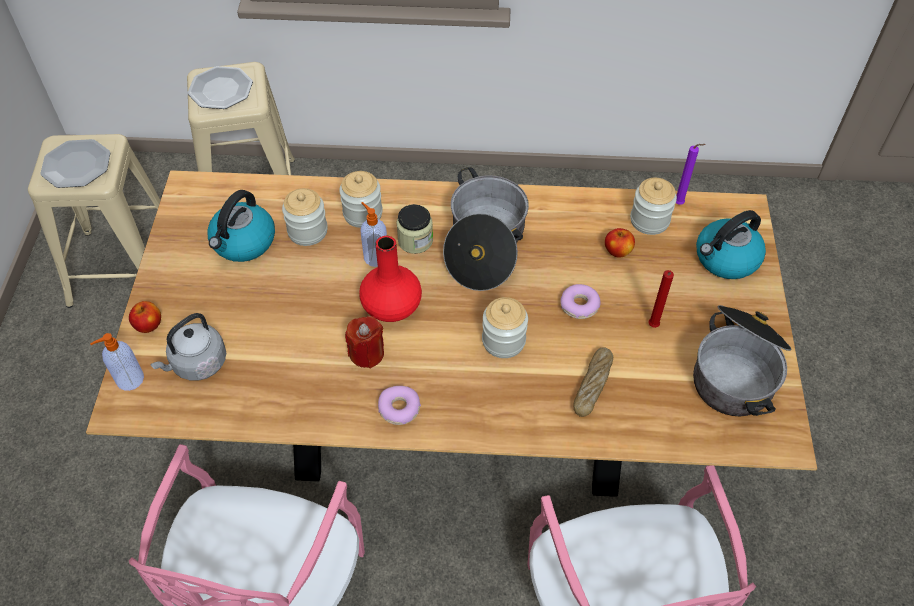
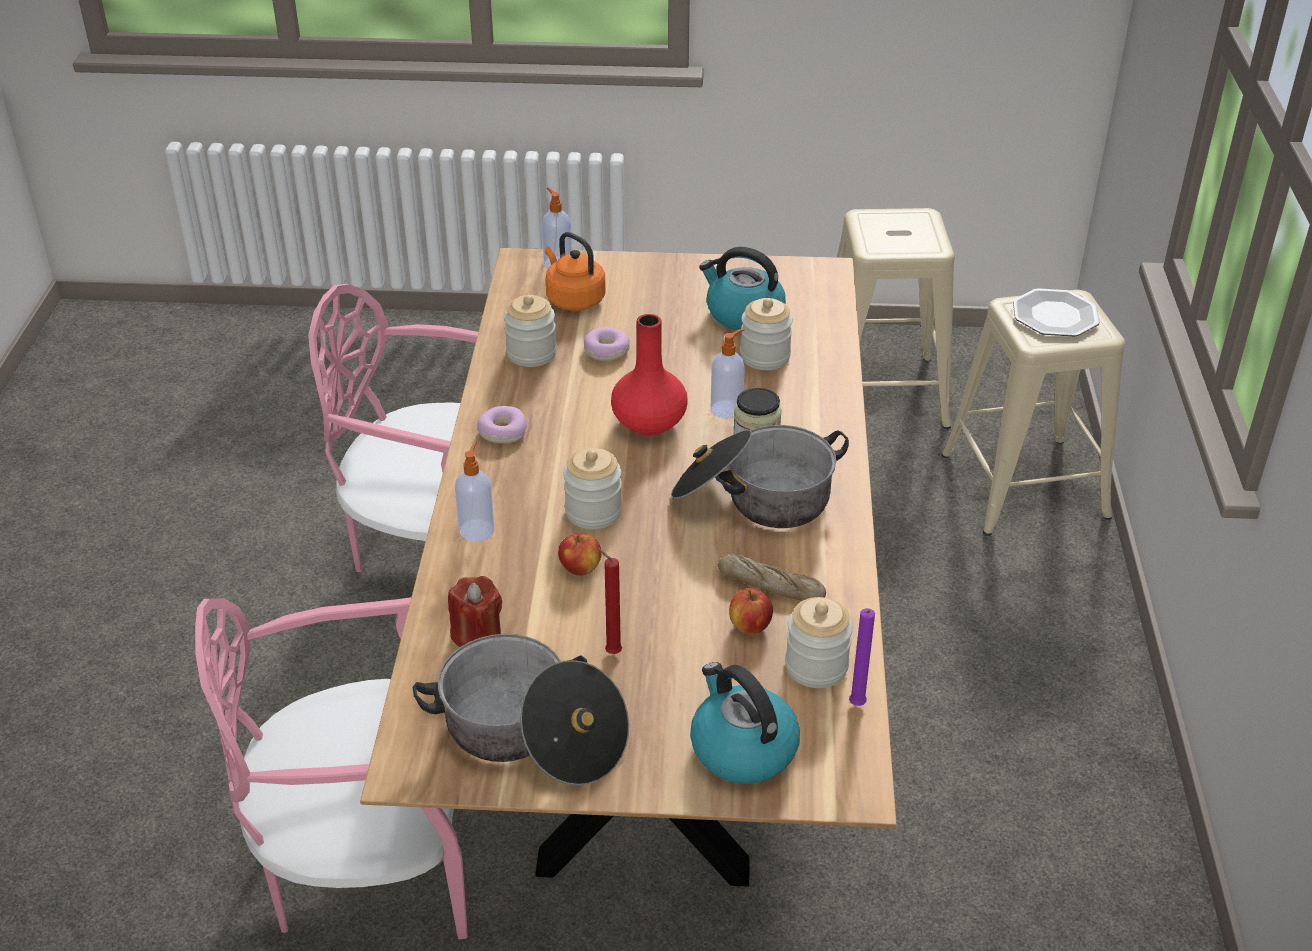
camera: 90 degrees right, 15 degrees down
plate [40,139,110,188] -> none
apple [129,301,161,333] -> apple moved to [558,533,602,576]
grey kettle [150,313,226,381] -> orange kettle [545,232,606,311]
jar [339,171,383,228] -> jar moved to [504,295,557,367]
red candle [345,316,384,368] -> red candle moved to [448,576,502,647]
donut [560,284,601,319] -> donut moved to [584,327,630,361]
bread [573,347,613,417] -> bread moved to [718,554,826,601]
none -> soap dispenser [455,441,495,542]

